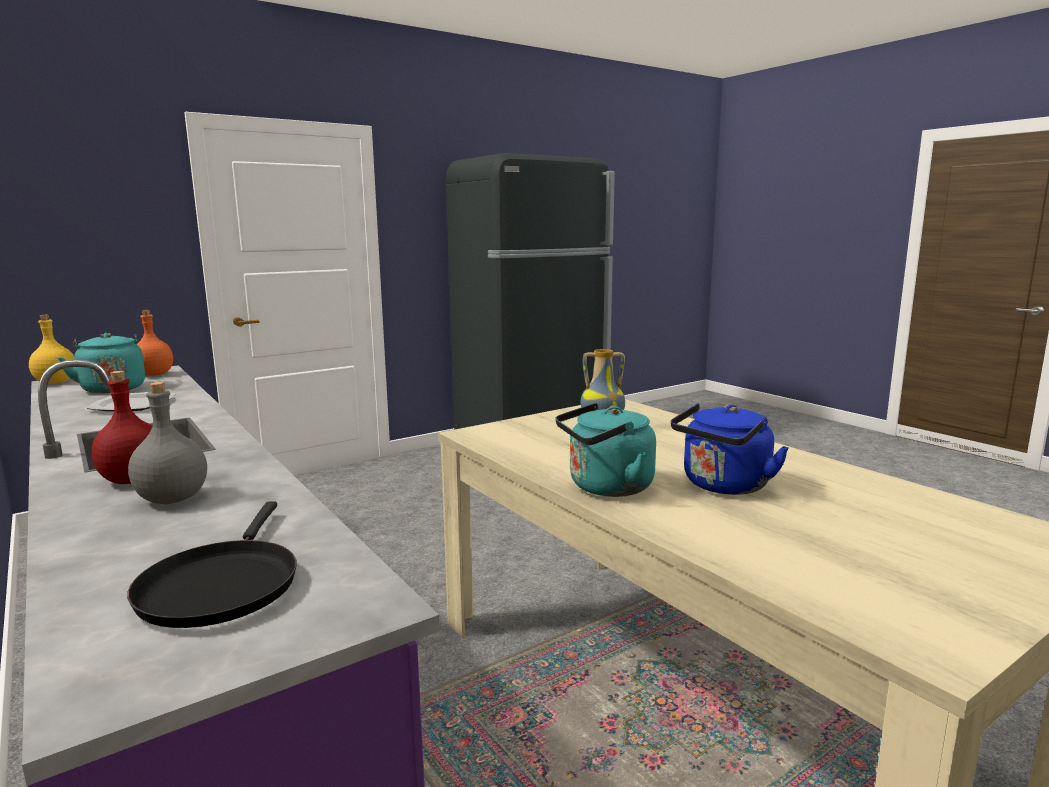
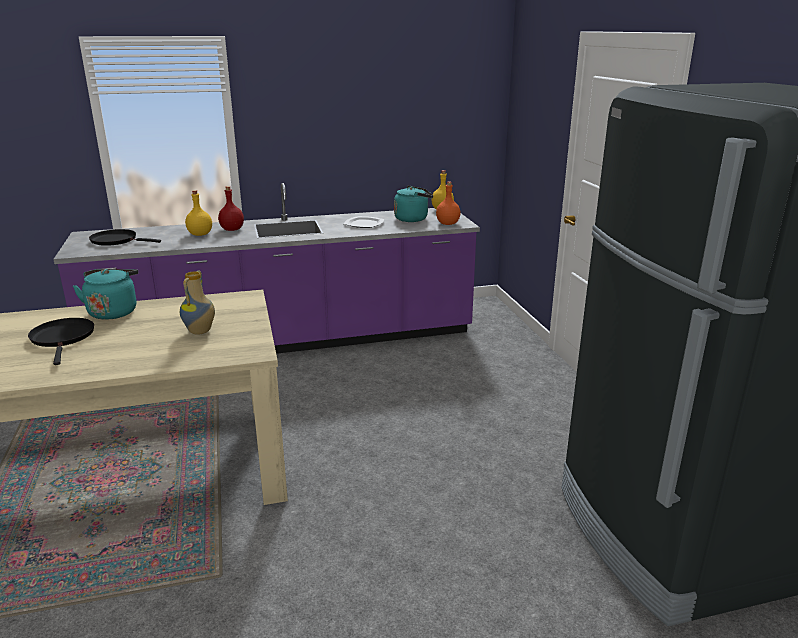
camera: 110 degrees right, 10 degrees up
grey bottle [128,382,207,504] -> yellow bottle [185,190,212,236]
blue kettle [671,403,789,495] -> black frying pan [28,318,94,365]

